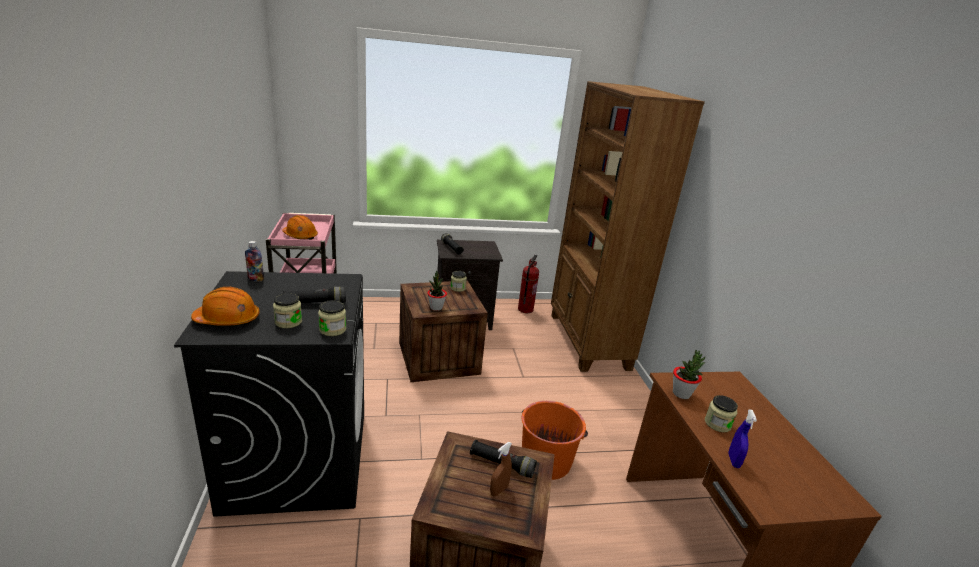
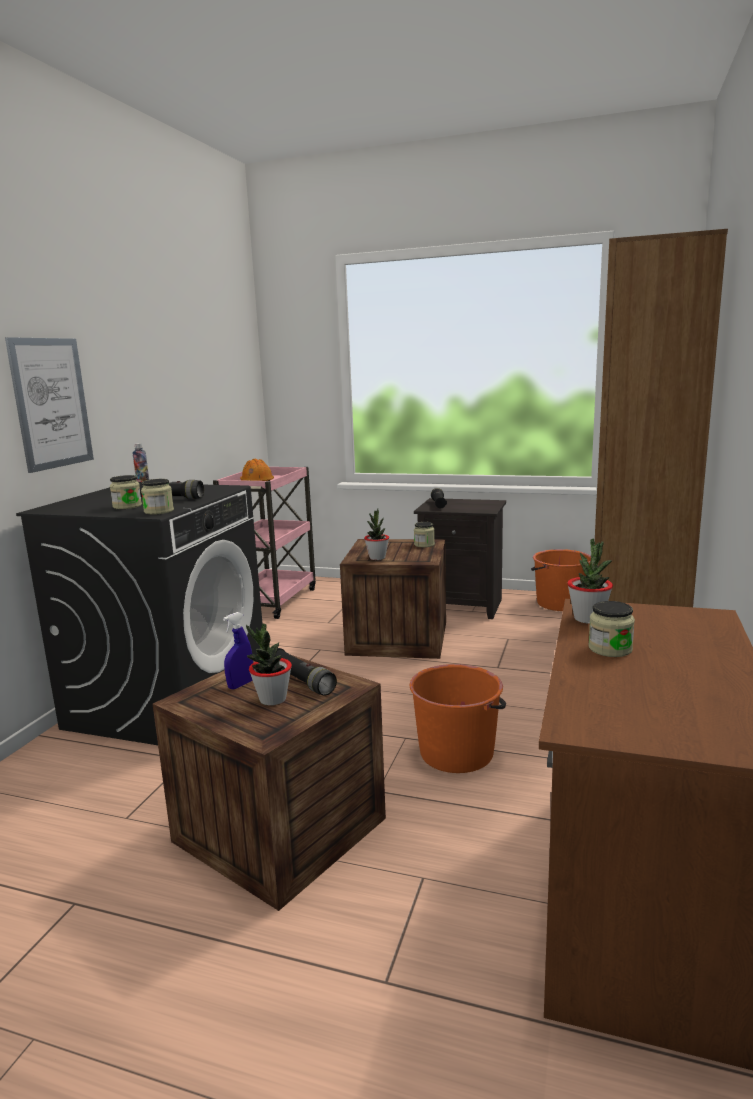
camera: 30 degrees right, 10 degrees down
orange hard hat [191,287,260,326] -> none
brown spray bottle [490,442,512,496] -> potted plant [246,623,292,706]
fire extinguisher [518,255,539,313] -> orange bucket [531,549,591,611]
blue spray bottle [728,409,757,468] -> blue spray bottle moved to [223,612,253,690]
none -> picture [5,337,94,473]

